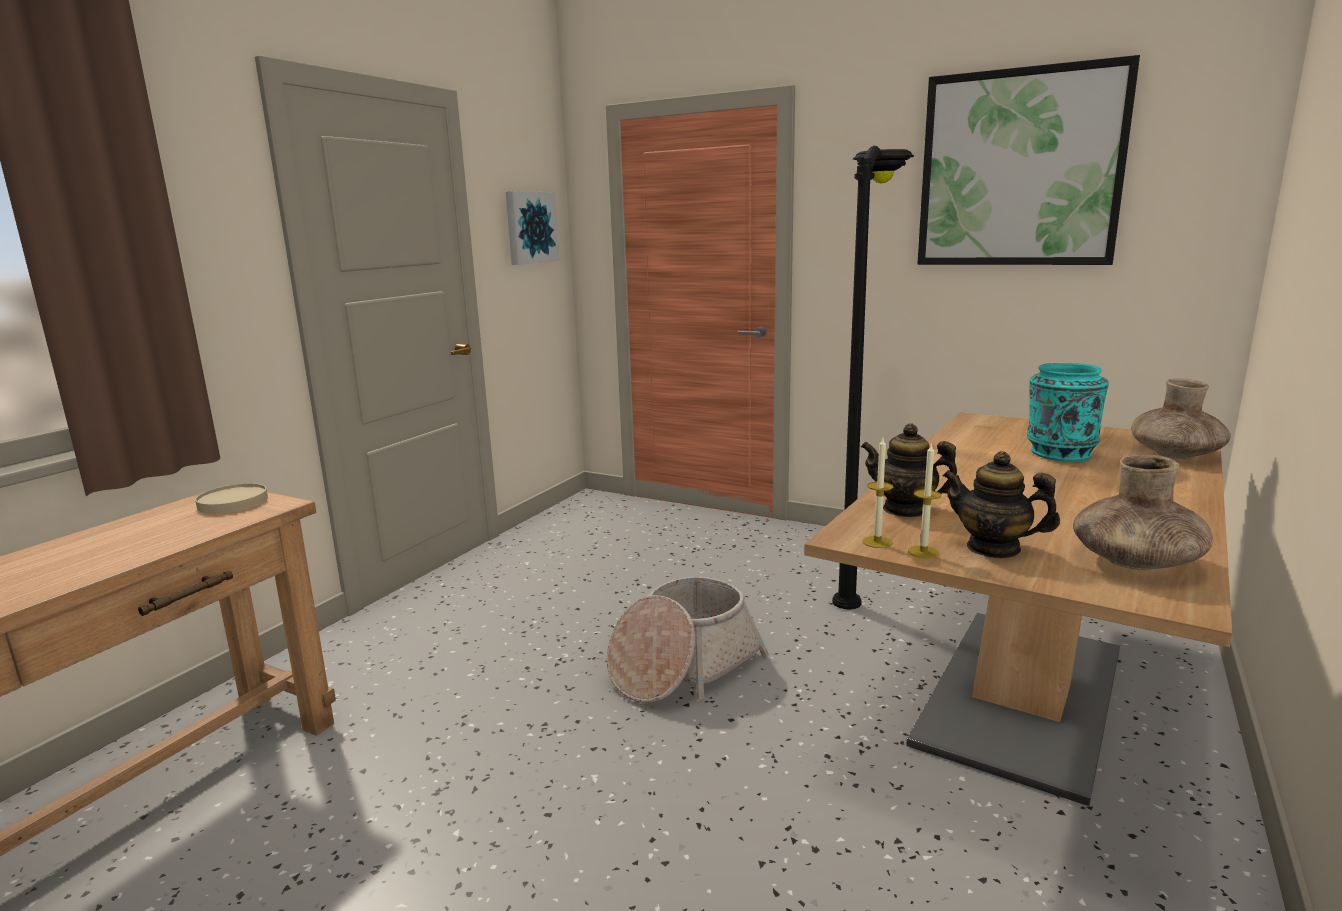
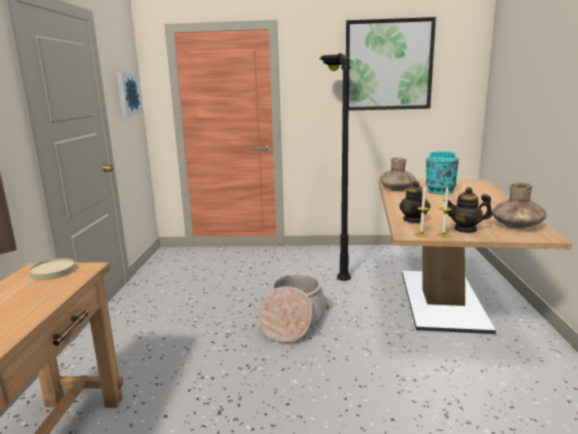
camera: 25 degrees left, 0 degrees up
teapot [861,423,960,517] -> teapot turned 90 degrees counterclockwise [399,181,430,223]
brown vase [1131,378,1231,459] -> brown vase moved to [380,157,416,191]

